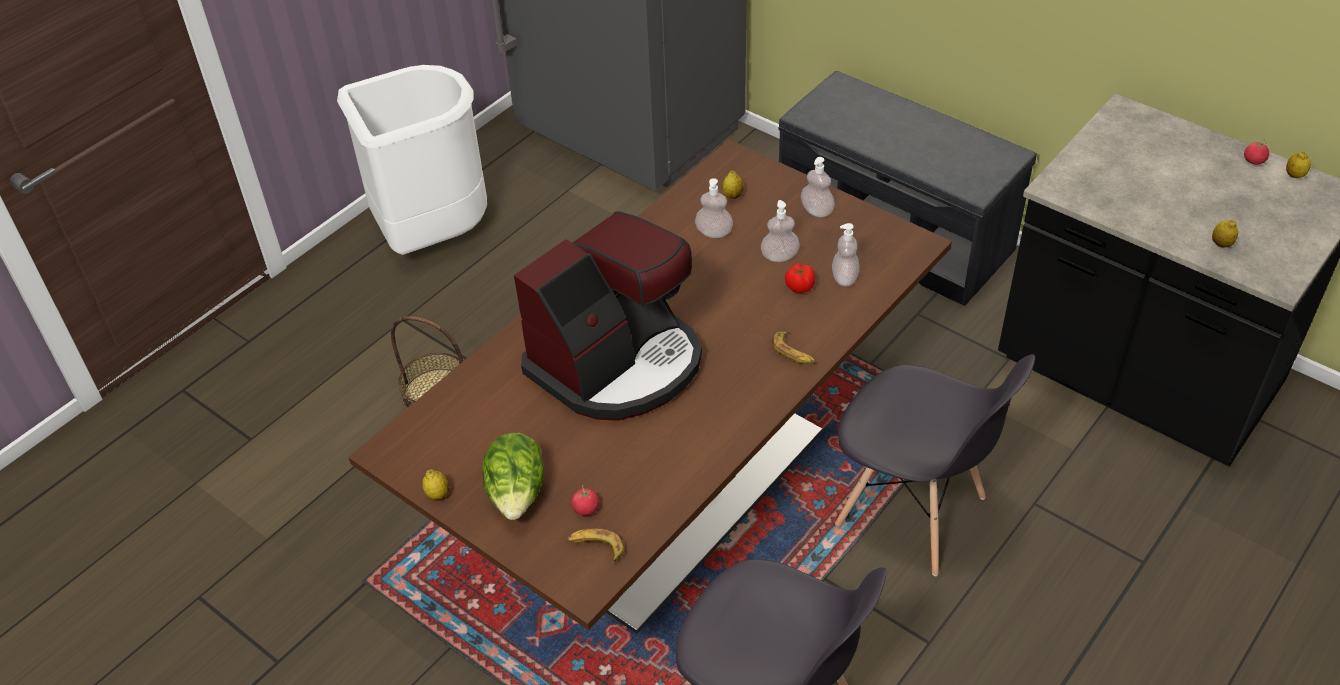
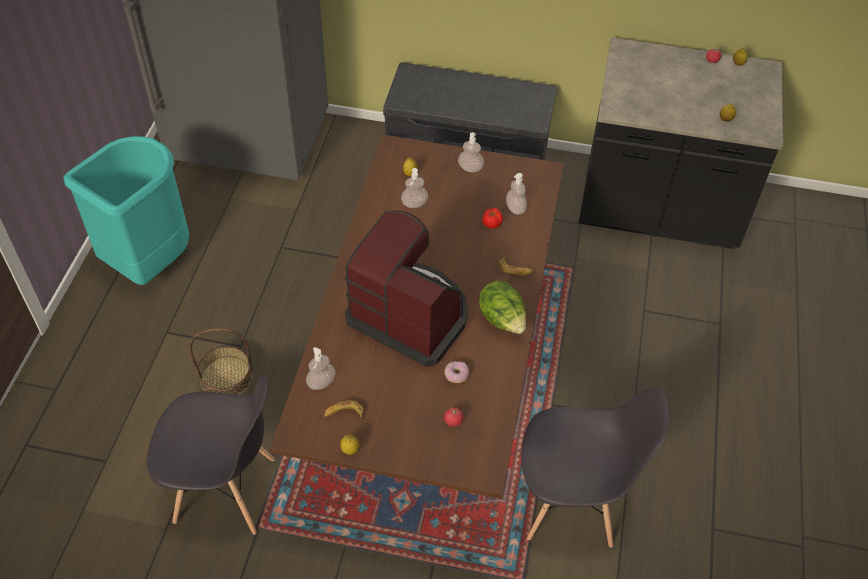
camera: 30 degrees left, 5 degrees up
white trash can [337,65,487,255] -> turquoise trash can [64,136,189,285]
lettuce [482,433,545,520] -> lettuce moved to [479,281,526,334]
coffee machine [514,211,702,421] -> coffee machine turned 75 degrees counterclockwise [345,210,468,367]
banana [567,528,625,563] -> banana moved to [323,400,364,420]
soap dispenser [761,200,800,262] -> soap dispenser moved to [306,347,336,390]
grey chair [835,354,1035,576] -> grey chair moved to [147,375,275,534]
none -> donut [445,361,469,383]

